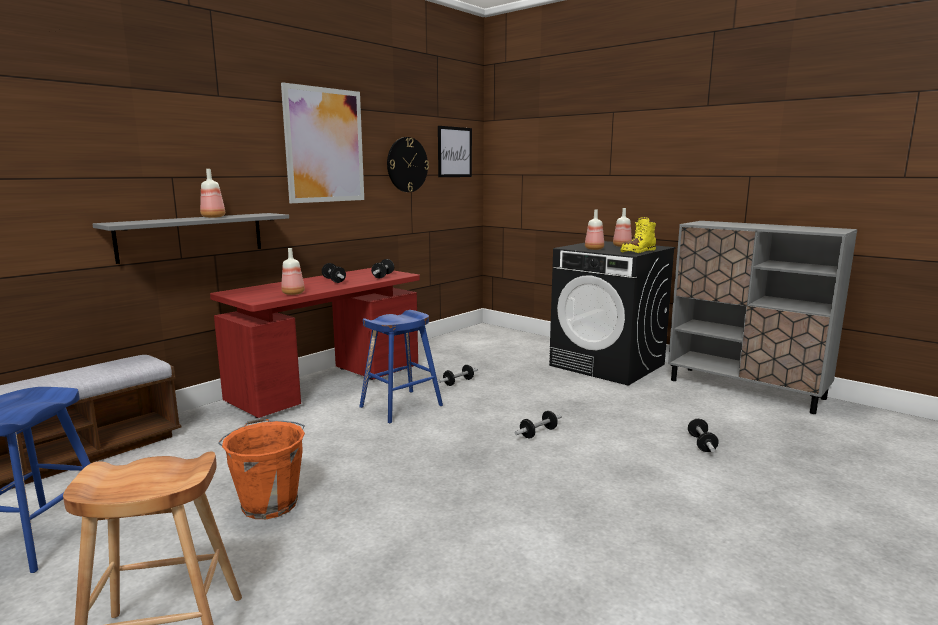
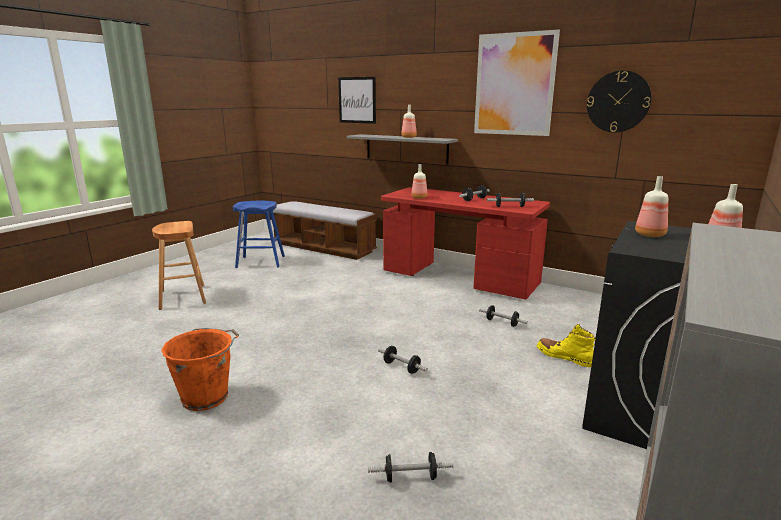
camera: 80 degrees right, 5 degrees up
orange bucket [218,418,305,519] -> orange bucket moved to [161,328,239,411]
blue stool [359,310,443,423] -> none
picture [438,126,472,177] -> picture moved to [338,77,376,124]
yellow boot [620,217,656,253] -> yellow boot moved to [537,324,596,367]

